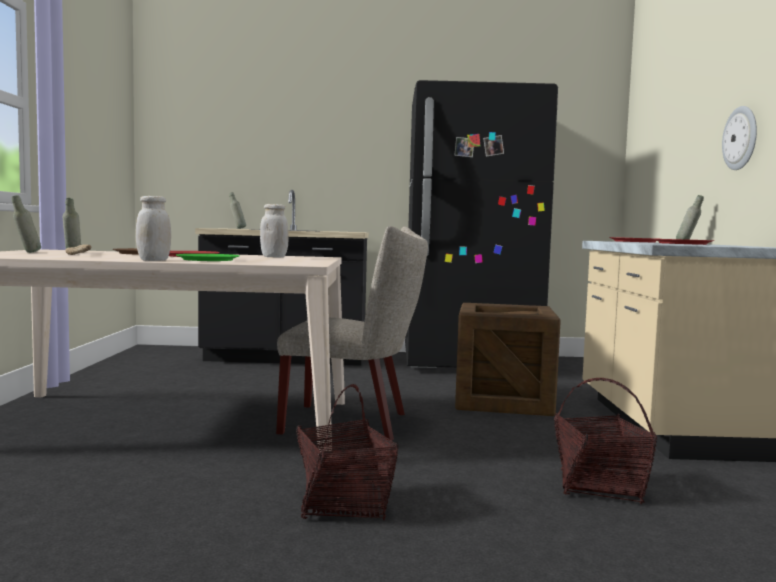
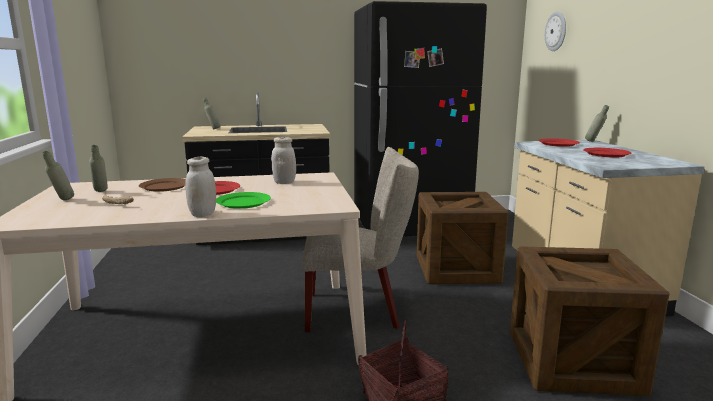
camera: 10 degrees left, 10 degrees up
basket [554,378,657,504] -> crate [510,246,670,396]
wall clock [722,106,757,170] -> wall clock moved to [545,12,566,51]

